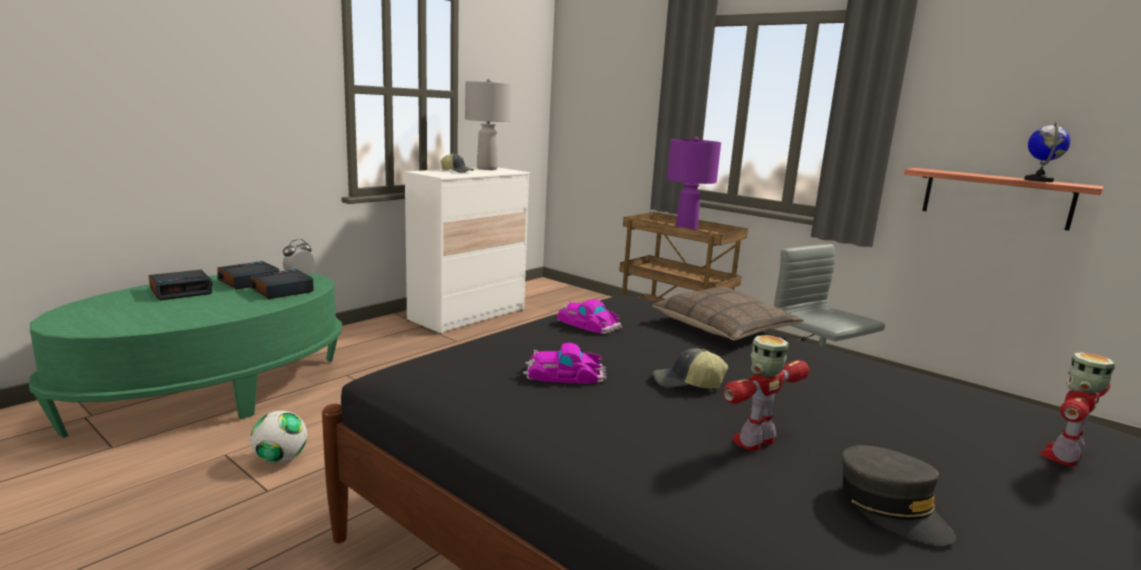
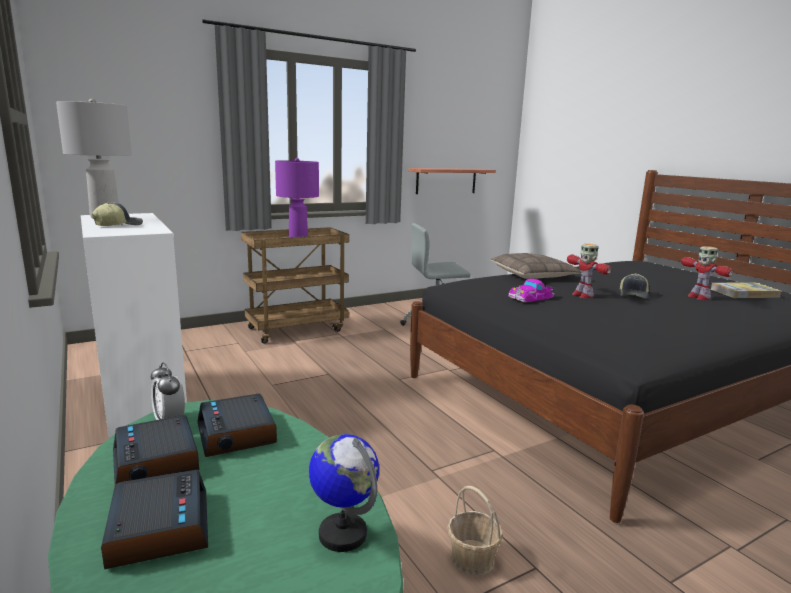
camera: 70 degrees left, 0 degrees up
football [250,411,307,464] -> basket [447,486,503,576]
toy car [523,343,607,383] -> none
grey cap [842,445,956,545] -> book [711,283,781,298]
globe [1025,121,1070,182] -> globe moved to [309,434,379,552]
toy robot [1039,352,1115,466] -> toy robot moved to [567,244,612,298]

